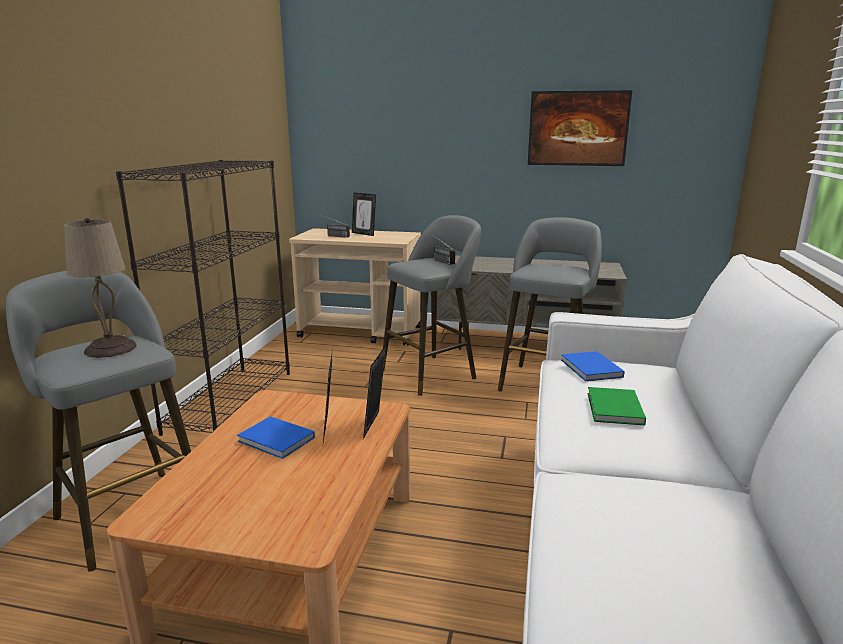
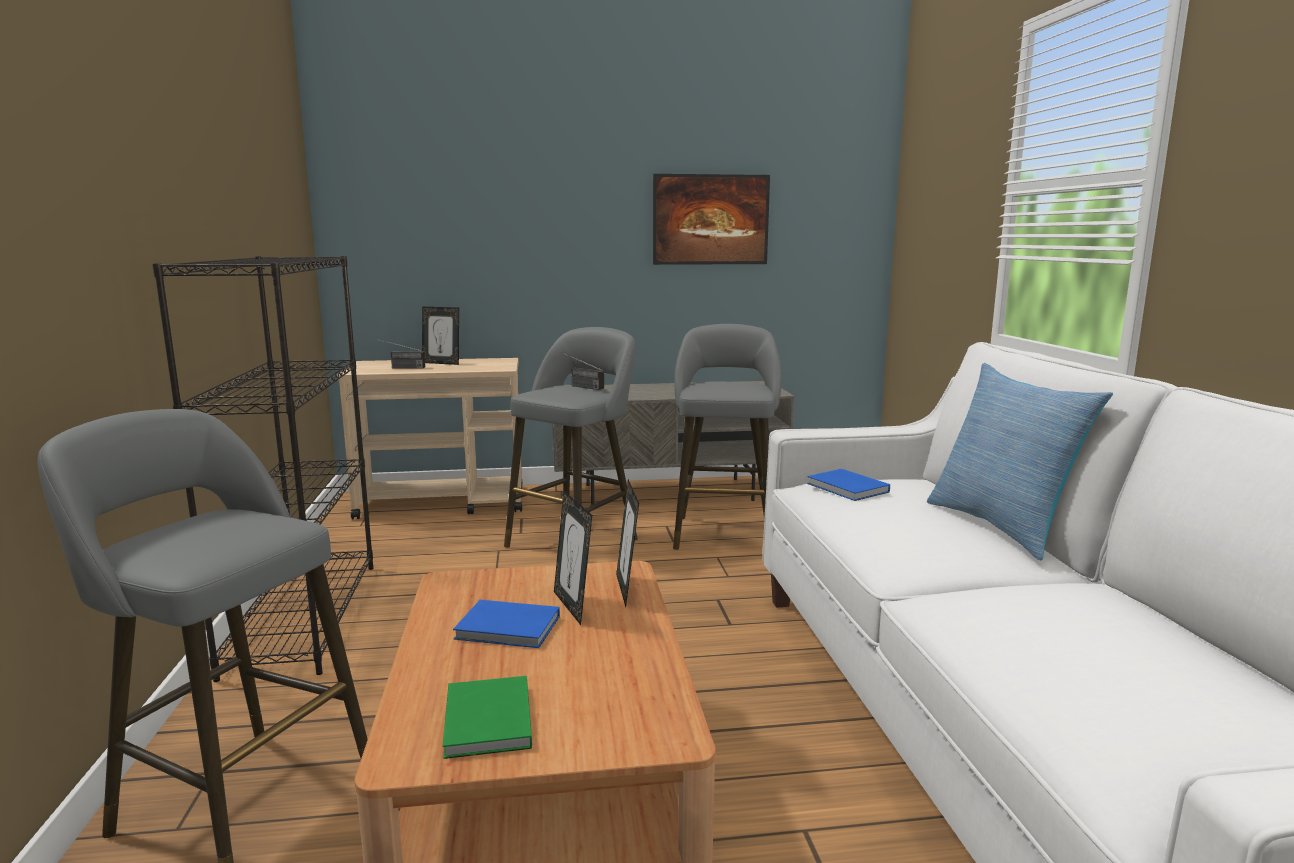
camera: 20 degrees left, 5 degrees down
beige table lamp [64,218,137,358] -> none
green book [587,387,646,425] -> green book moved to [443,676,532,759]
none -> pillow [927,363,1113,561]

